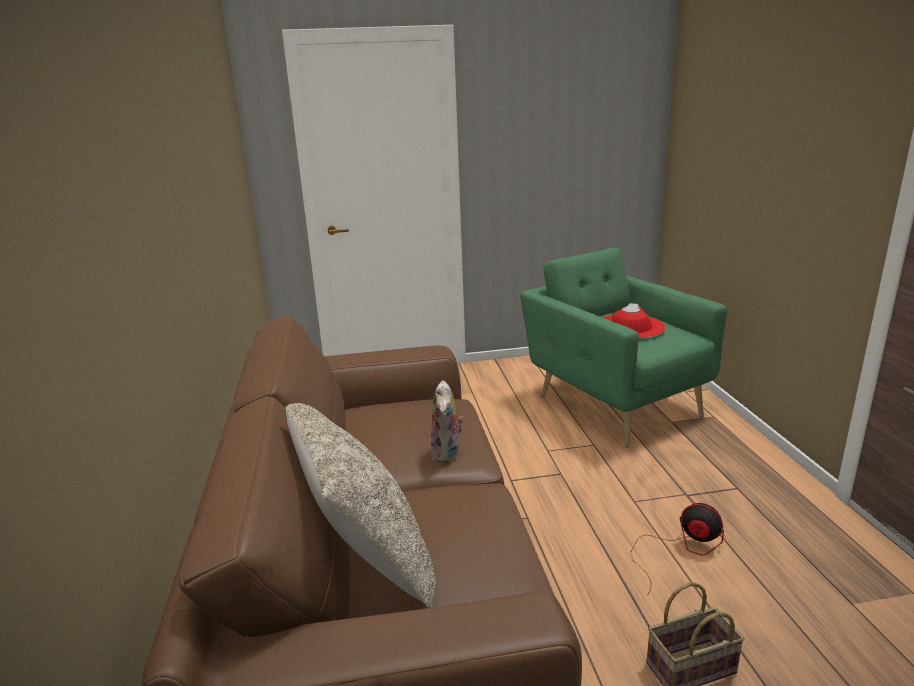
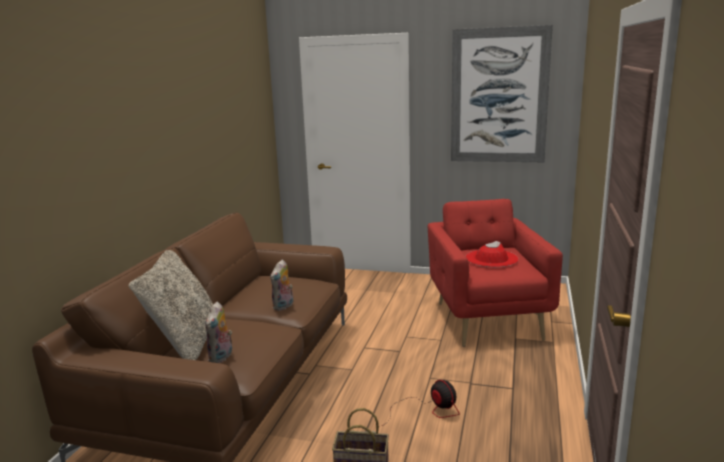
camera: 25 degrees right, 5 degrees down
green armchair [520,248,727,447] -> red armchair [428,199,563,347]
none -> plush toy [205,302,232,363]
none -> picture [451,25,553,162]

